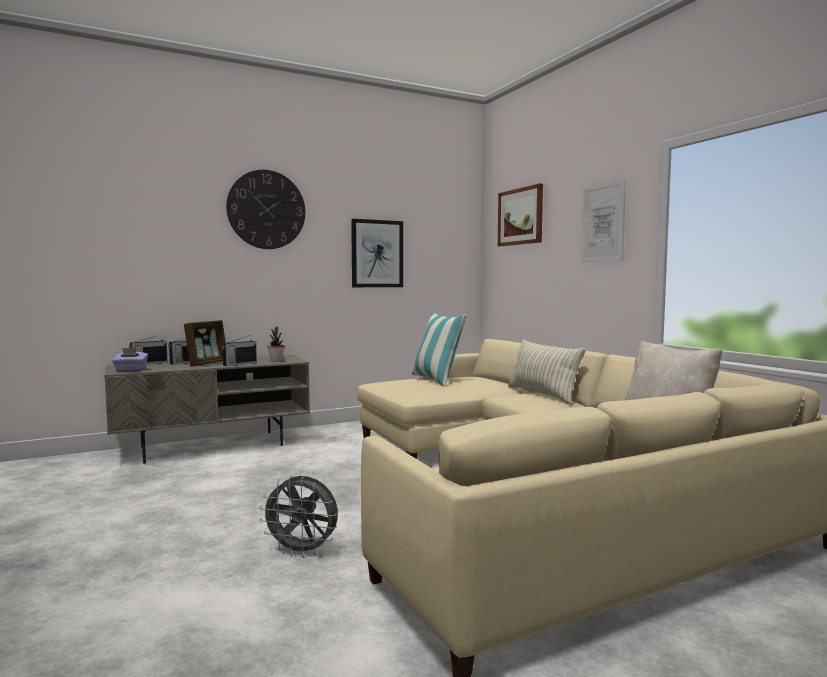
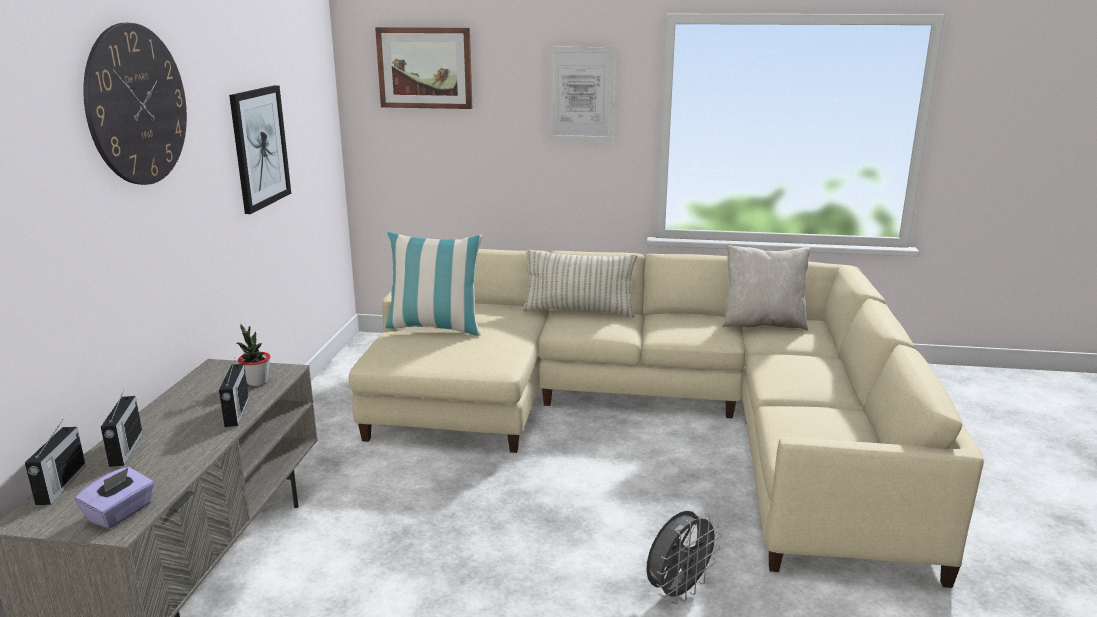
camera: 55 degrees left, 15 degrees up
picture frame [184,320,226,367] -> none

